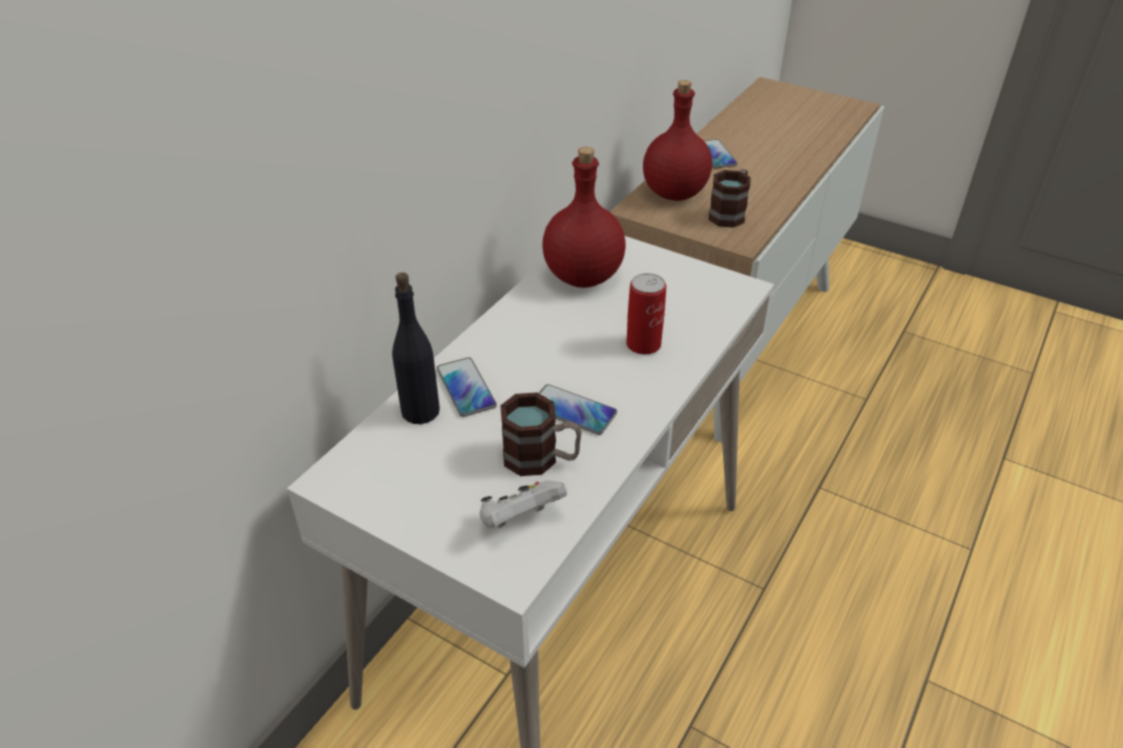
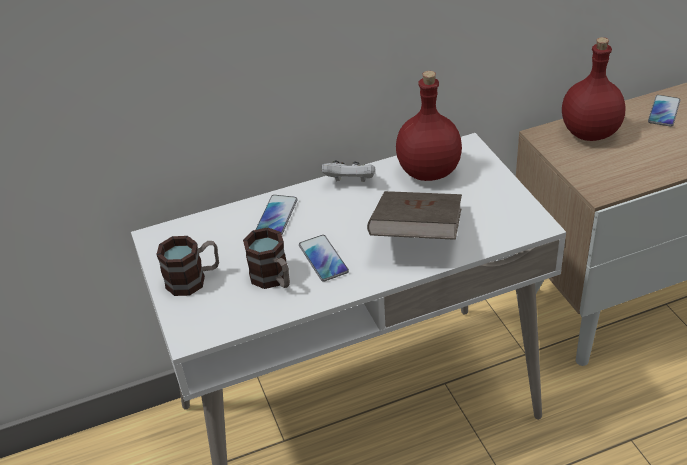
camera: 40 degrees right, 0 degrees up
black bottle [392,272,440,424] -> none
white game controller [480,480,567,528] -> white game controller moved to [322,160,375,182]
can [626,273,666,355] -> brown book [367,191,462,240]
mug [709,169,751,228] -> mug moved to [156,236,219,296]

